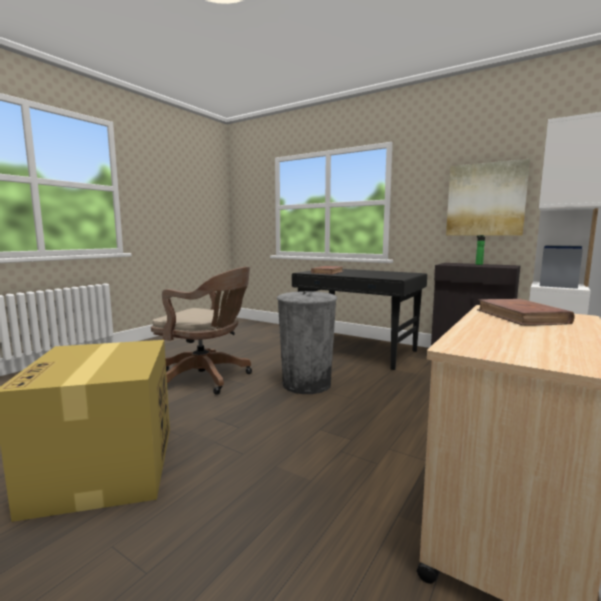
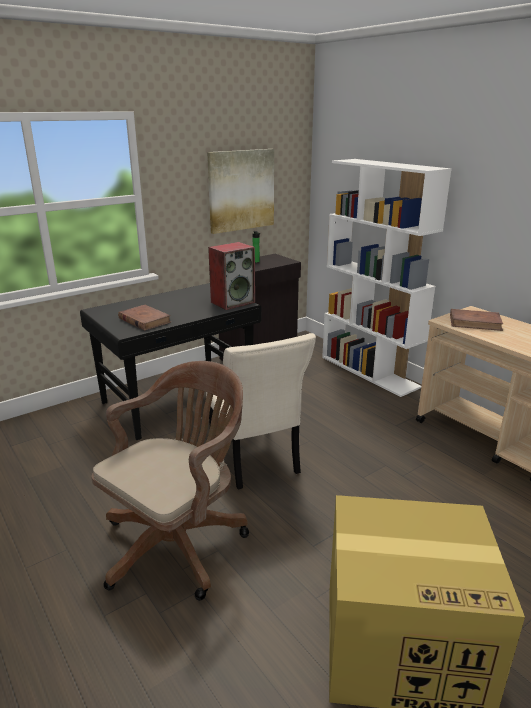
camera: 70 degrees left, 15 degrees up
grey trash can [277,291,337,394] -> beige chair [206,333,316,490]
none -> speaker [208,242,255,310]

